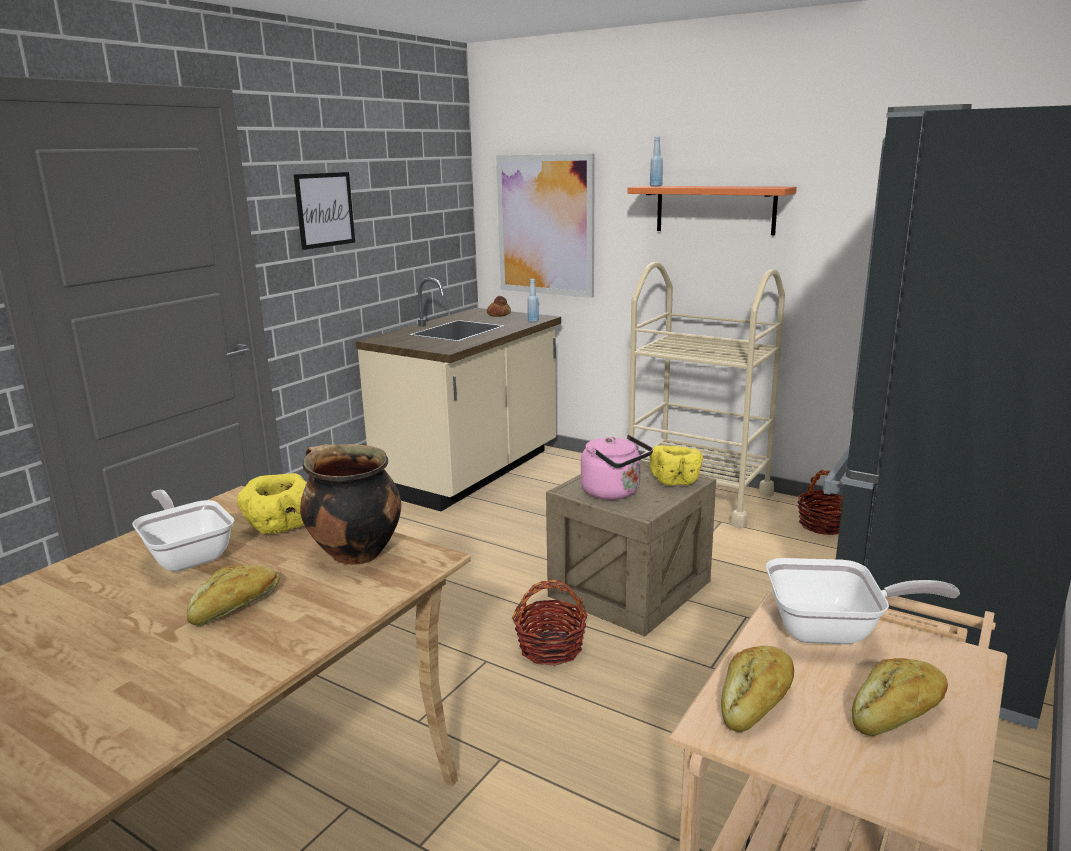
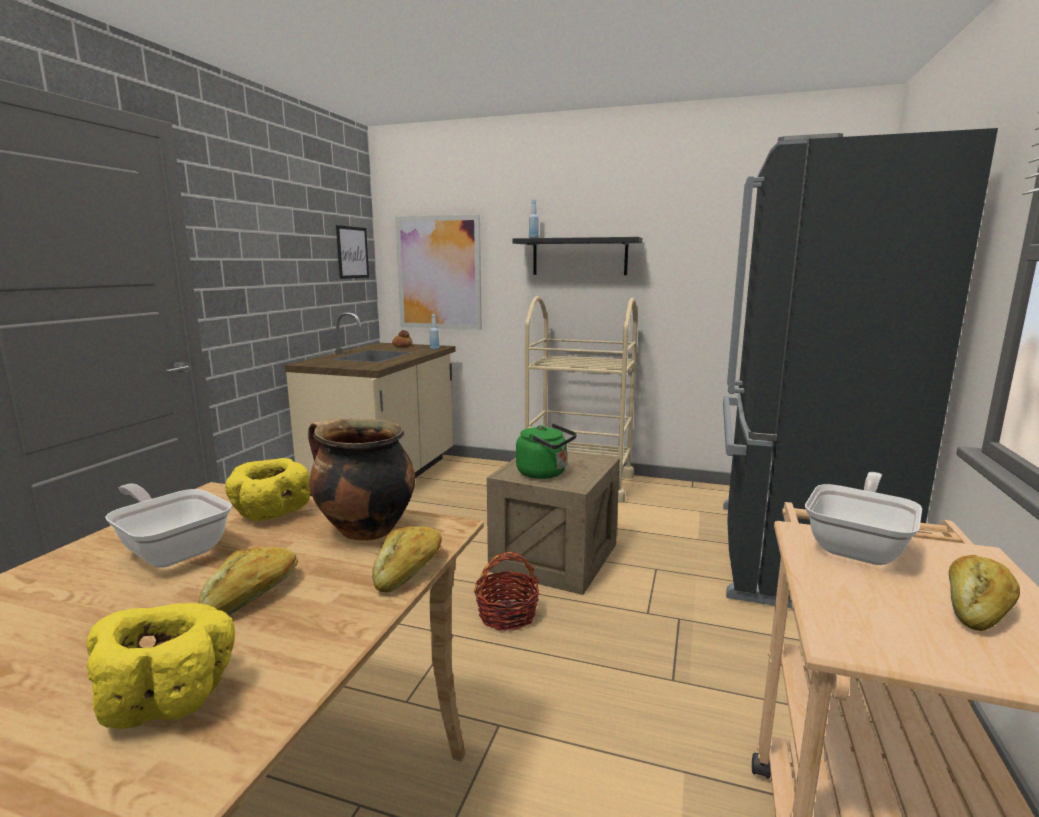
camera: 15 degrees left, 5 degrees down
picture [294,172,355,250] -> picture moved to [336,225,369,279]
pink kettle [581,435,653,500] -> green kettle [516,423,577,479]
orange shelf [627,186,797,235] -> black shelf [512,237,642,275]
yellow bowl [650,445,703,486] -> yellow bowl moved to [86,603,235,729]
bread [721,646,794,732] -> bread moved to [372,526,442,593]
frying pan [766,558,960,644] -> frying pan turned 45 degrees counterclockwise [805,472,922,565]
basket [797,470,843,535] -> none

